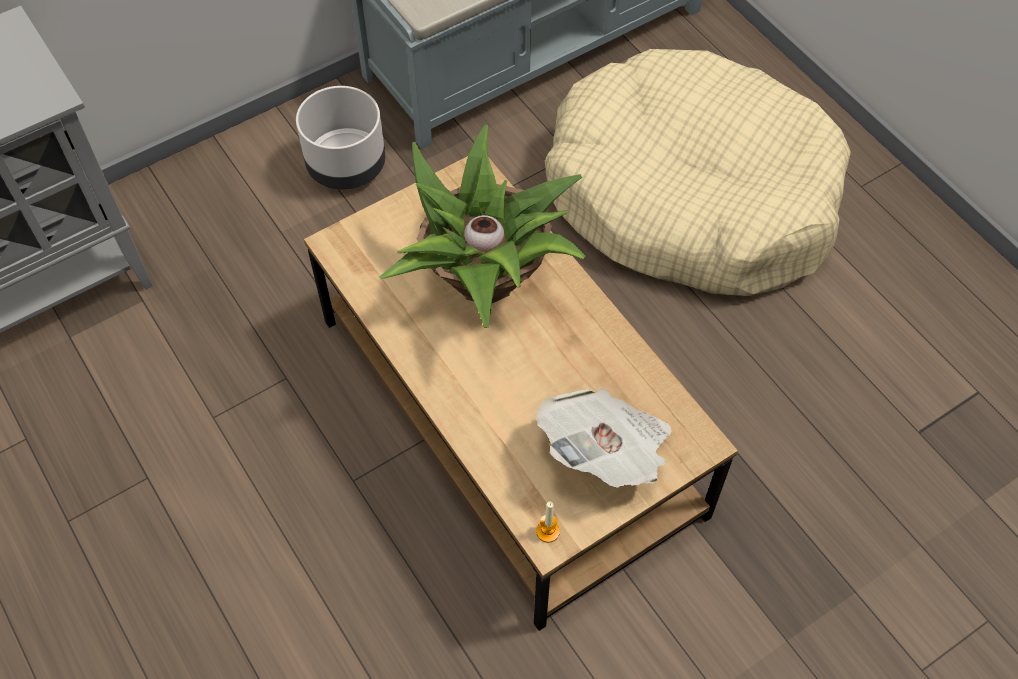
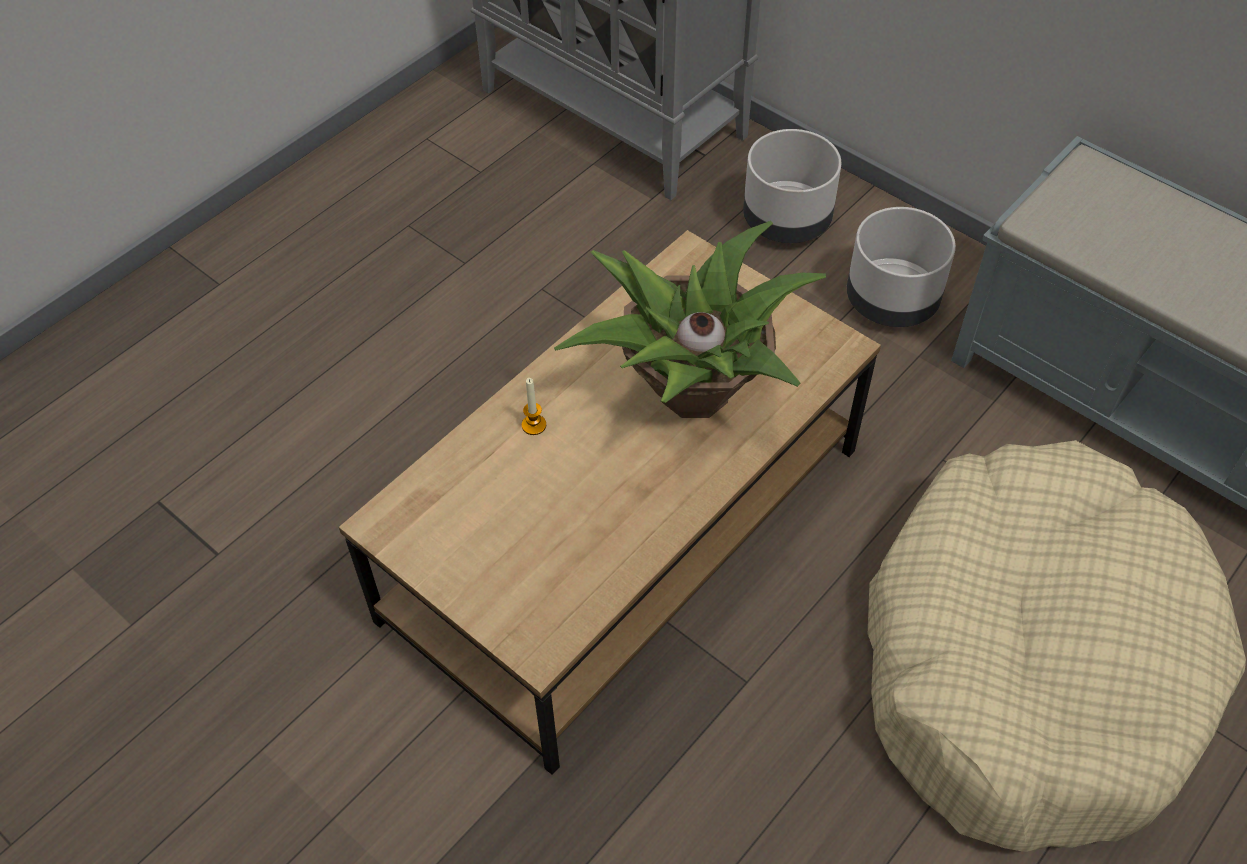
camera: 75 degrees right, 5 degrees down
newspaper [536,388,672,487] -> none
candle [536,501,560,543] -> candle moved to [522,378,546,435]
none -> grey planter [743,129,841,243]

